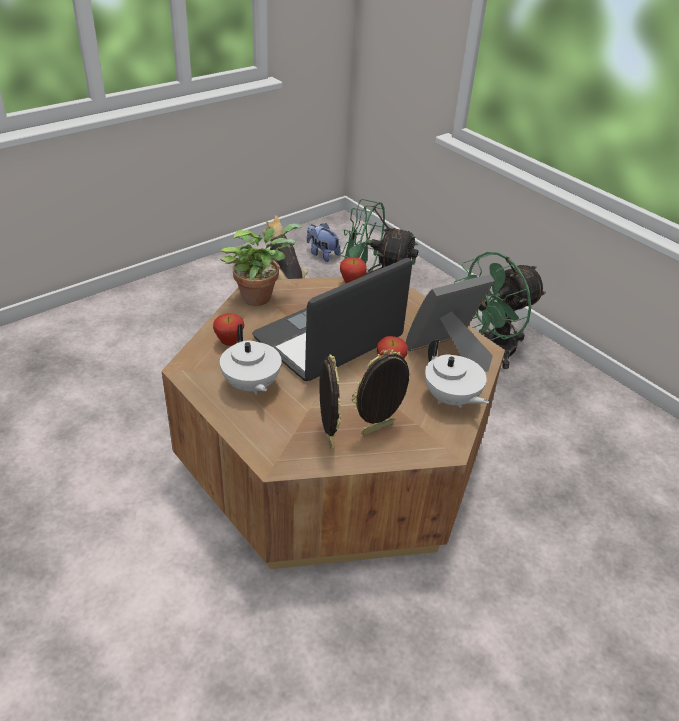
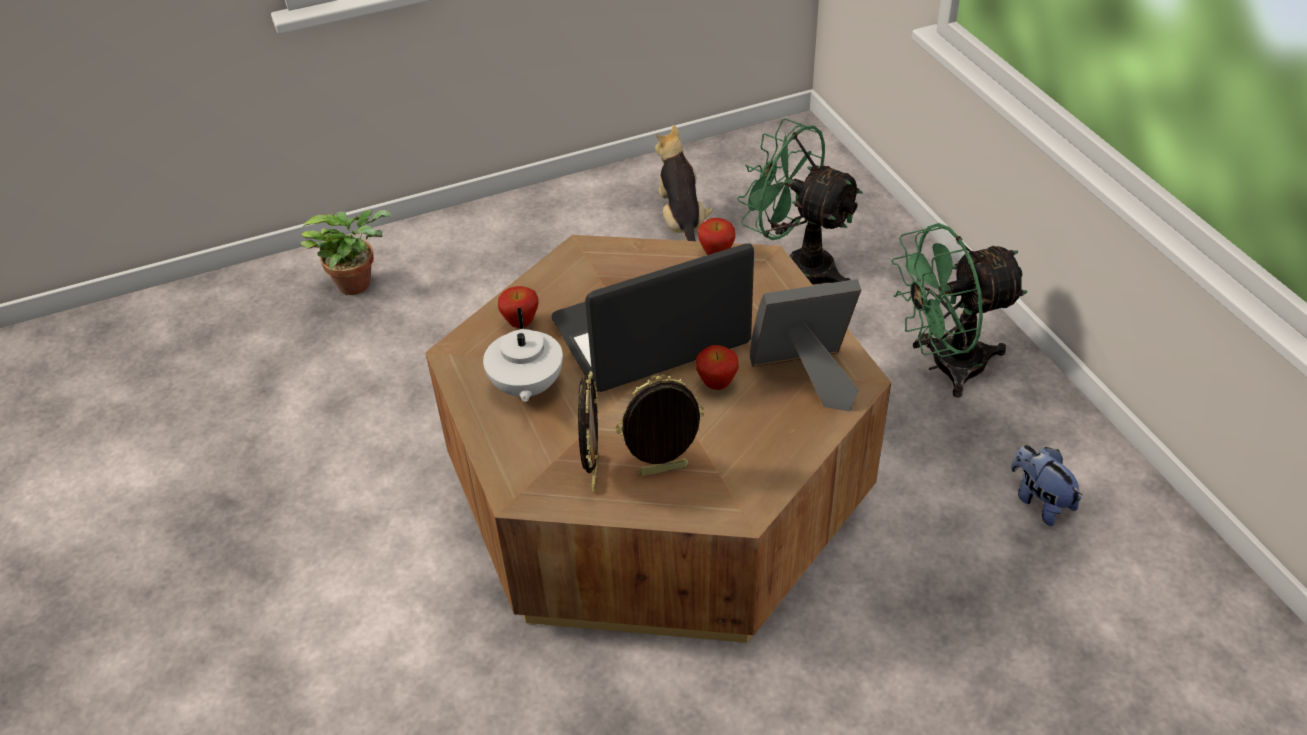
camera: 20 degrees right, 5 degrees up
potted plant [221,224,303,306] -> potted plant moved to [300,210,392,295]
plush toy [307,223,341,262] -> plush toy moved to [1011,445,1082,526]
white teapot [425,339,489,408] -> none

